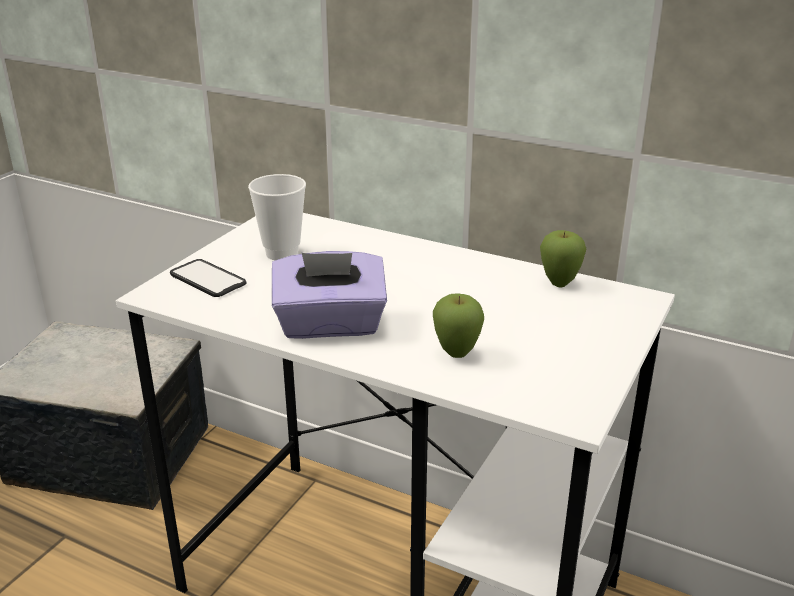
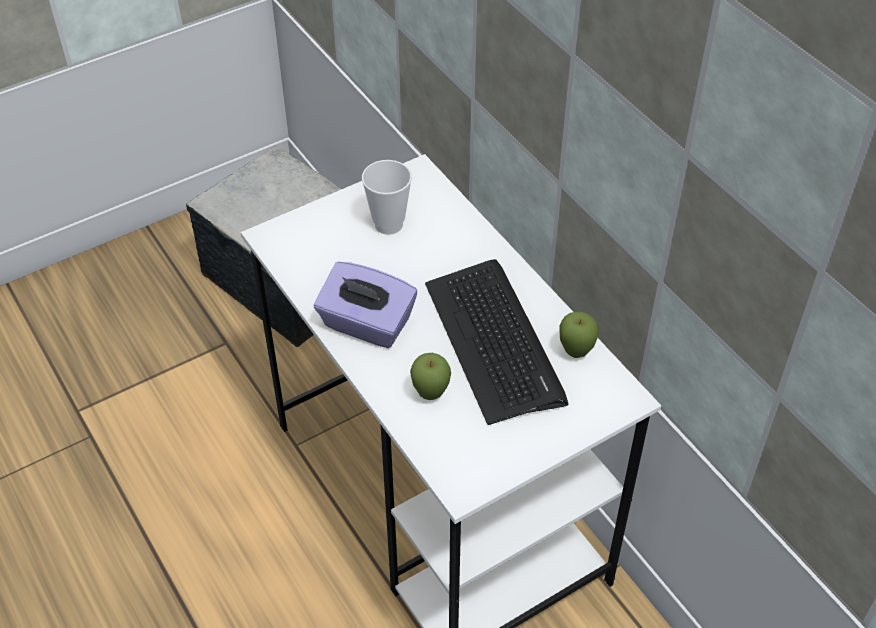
camera: 30 degrees right, 20 degrees up
phone [170,259,246,297] -> none
none -> keyboard [425,259,568,425]

